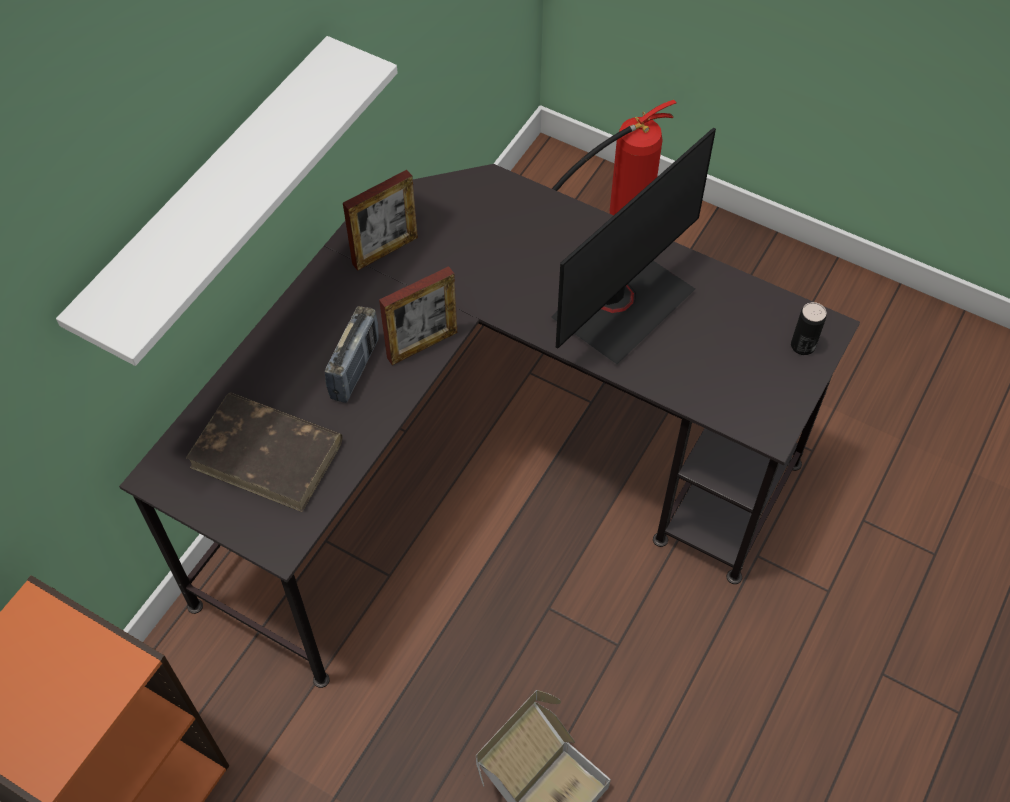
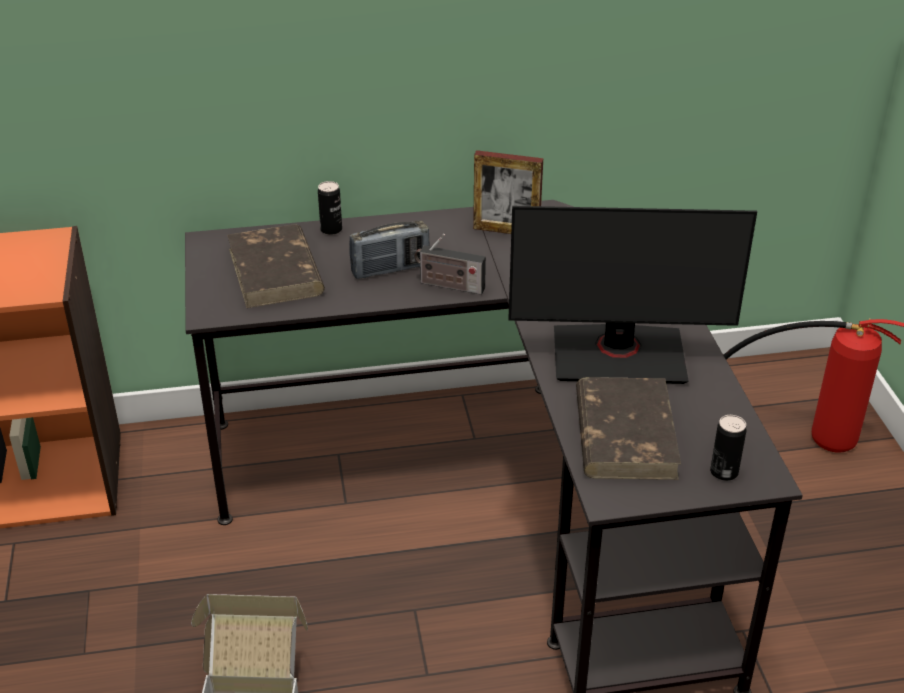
camera: 50 degrees right, 20 degrees down
white shelf [56,36,398,366] -> none
picture frame [379,266,457,365] -> radio [414,234,486,295]
none -> can [318,181,342,235]
none -> brown book [576,377,681,480]

